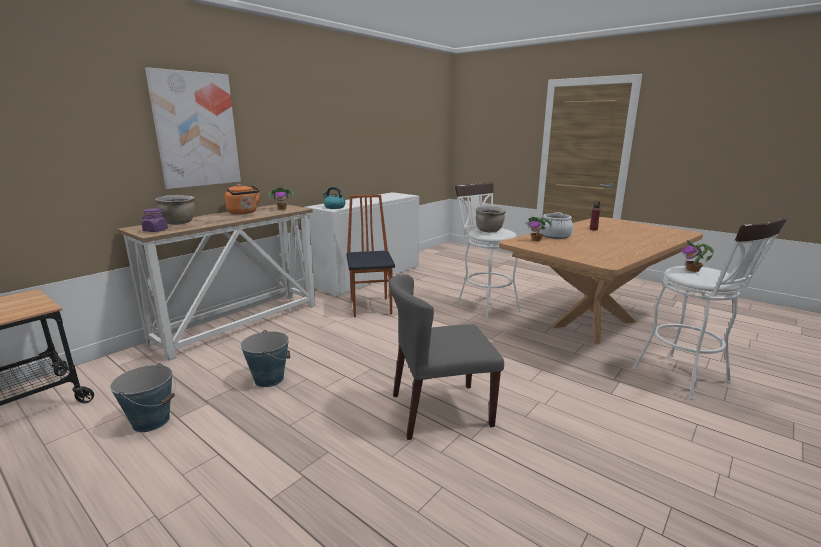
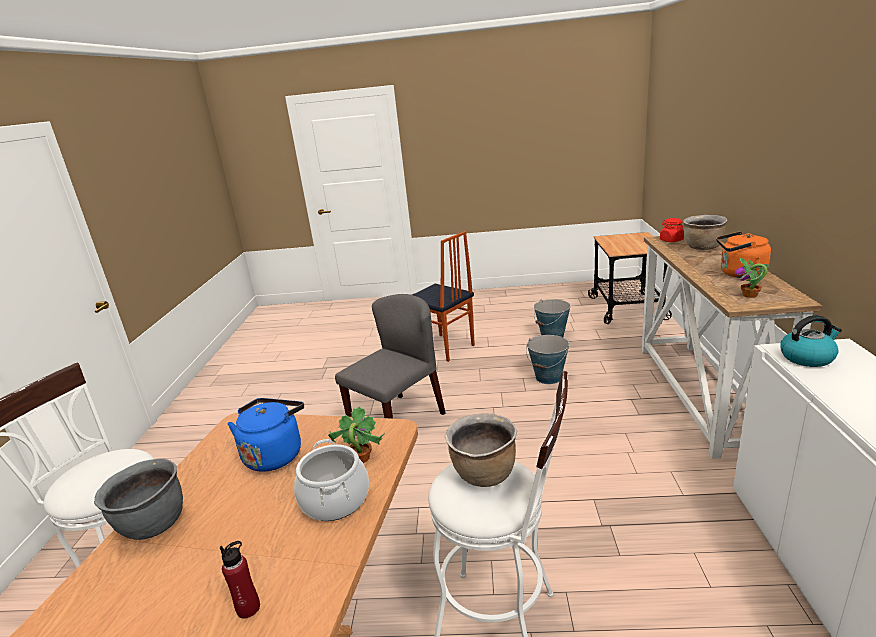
camera: 145 degrees right, 5 degrees up
purple jar [142,208,168,232] -> red jar [660,218,684,242]
picture [145,67,241,189] -> none
chair [346,195,395,317] -> chair moved to [412,231,475,362]
potted plant [682,240,714,272] -> none
none -> grey cooking pot [94,459,183,540]
none -> blue kettle [227,398,304,472]

